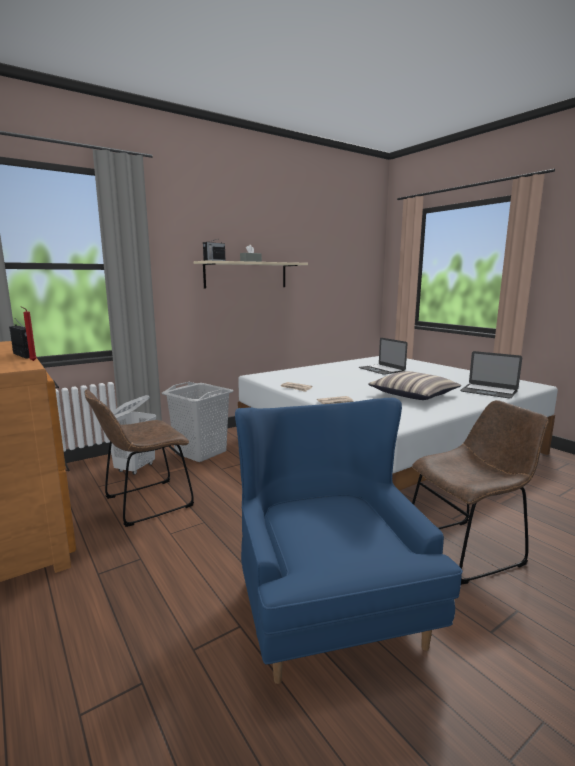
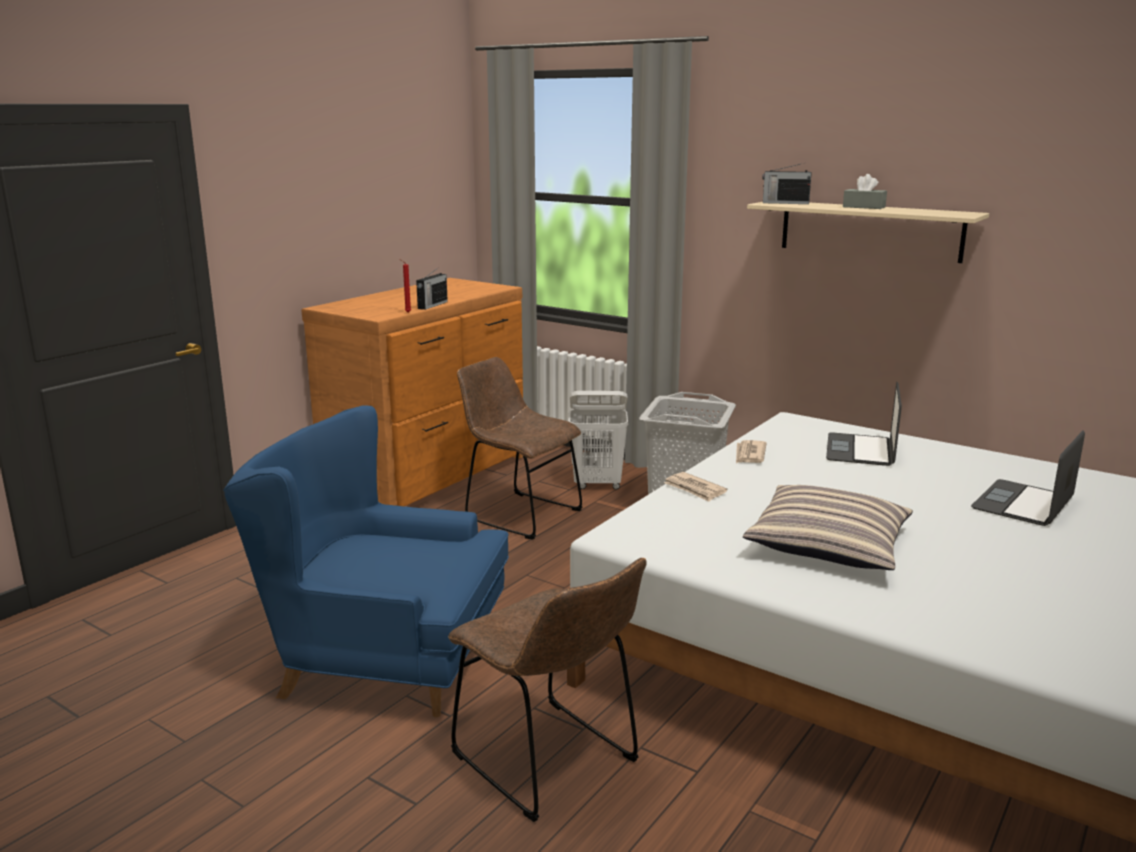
camera: 70 degrees right, 5 degrees up
blue armchair [235,398,463,684] -> blue armchair turned 135 degrees counterclockwise [223,406,509,717]
laptop [460,351,522,399] -> laptop moved to [826,382,902,466]

